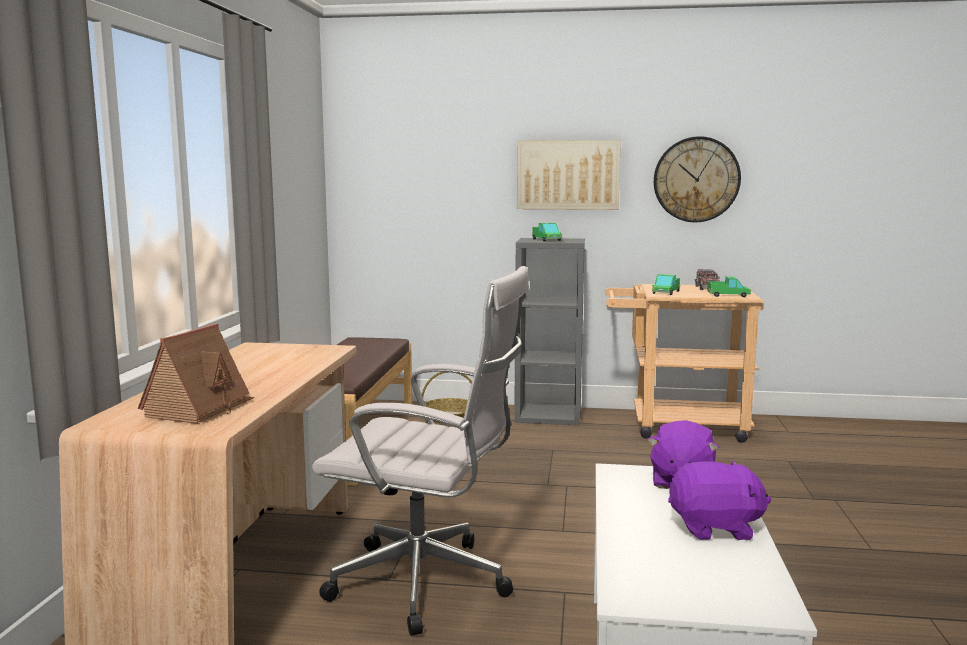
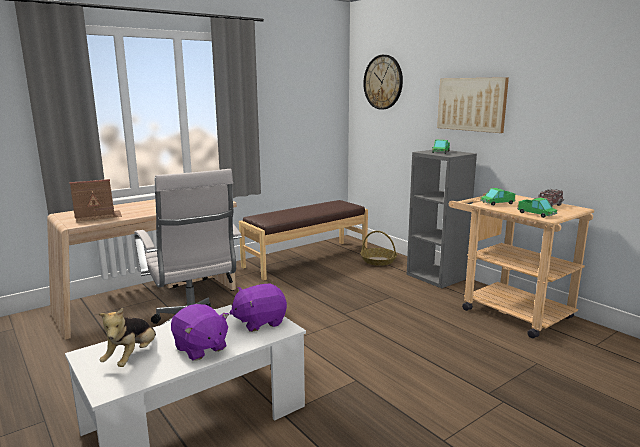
camera: 45 degrees right, 5 degrees up
wall clock [654,136,741,222] -> wall clock moved to [363,55,403,110]
none -> plush toy [99,308,156,367]

